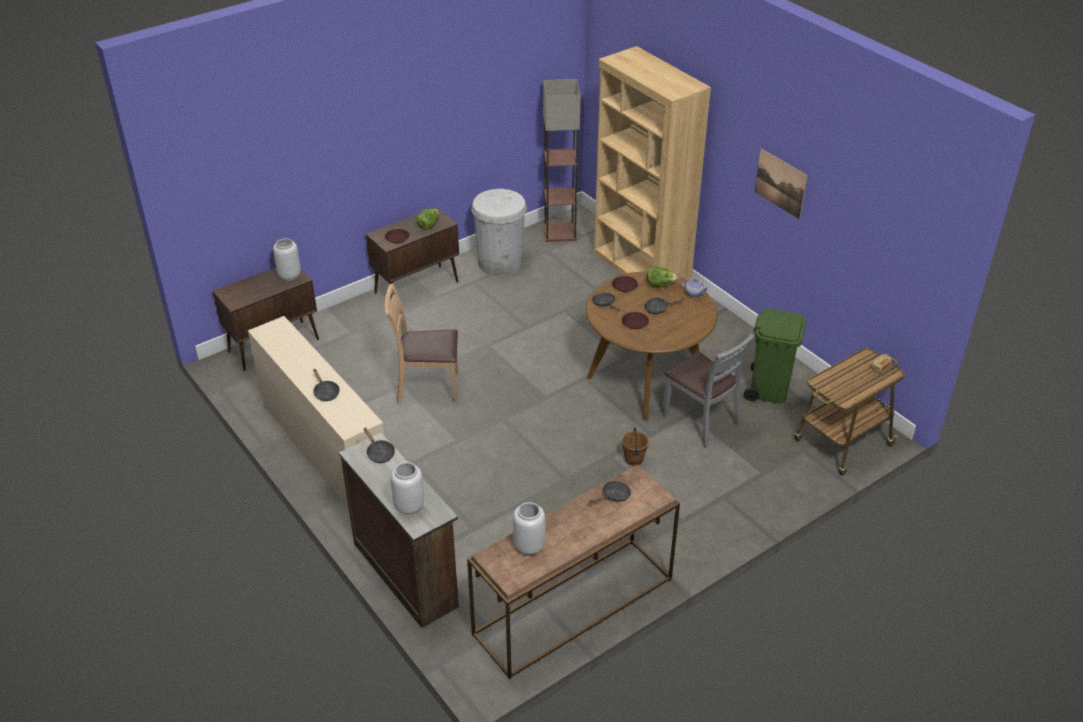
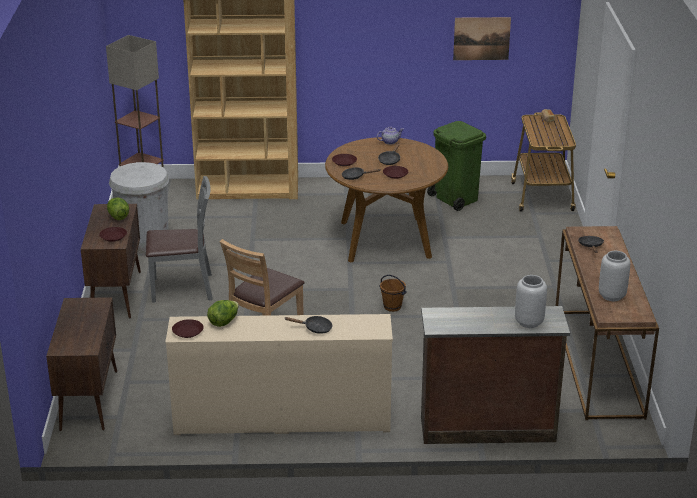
camera: 55 degrees left, 10 degrees down
grey vase [273,238,301,280] -> none
black frying pan [364,427,395,463] -> none
brown bucket [622,428,649,466] -> brown bucket moved to [379,275,407,312]
lettuce [647,267,678,288] -> lettuce moved to [207,300,239,327]
grey chair [662,334,754,448] -> grey chair moved to [146,176,213,303]
picture [755,149,807,219] -> picture moved to [453,17,511,60]
none -> brown plate [172,319,204,338]

